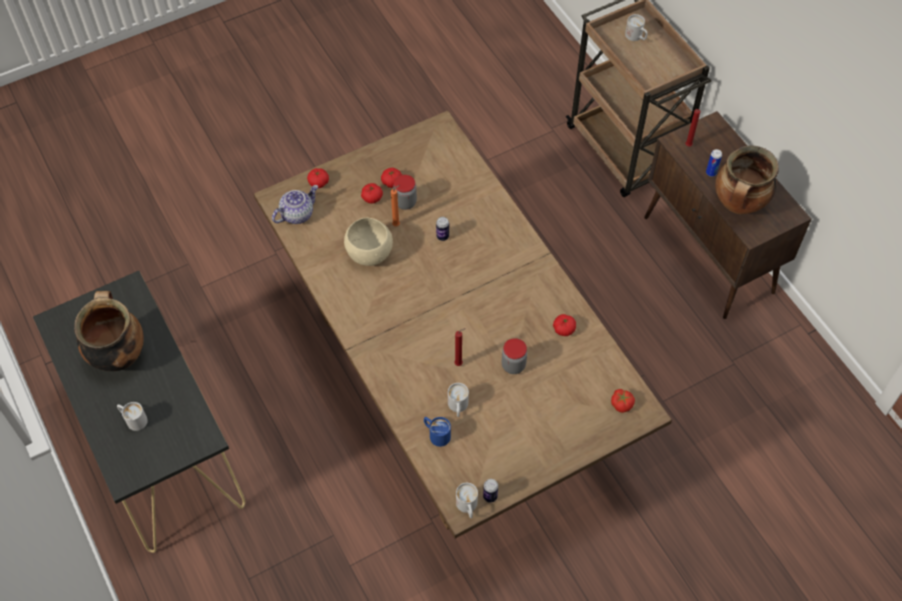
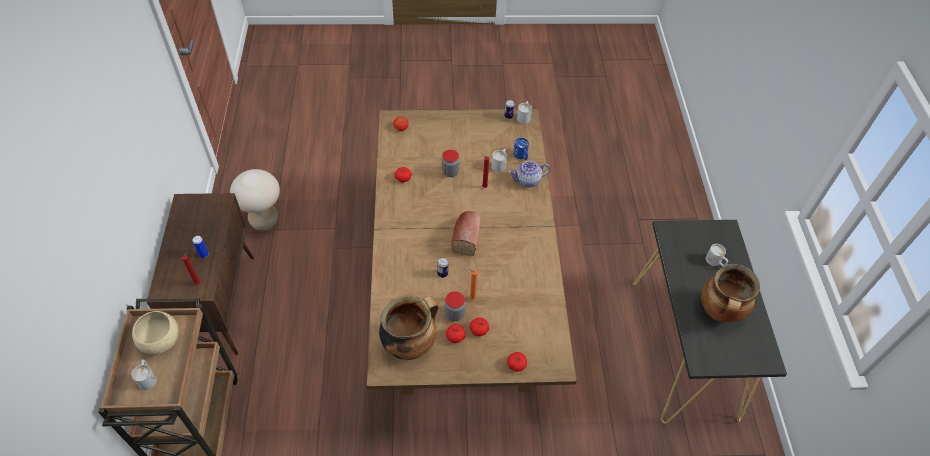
camera: 155 degrees left, 5 degrees down
teapot [272,185,318,224] -> teapot moved to [509,161,550,187]
beige bowl [344,218,393,266] -> beige bowl moved to [132,311,179,354]
cooking pot [715,145,779,214] -> cooking pot moved to [379,296,439,360]
none -> beige stool [230,169,280,230]
none -> bread [451,211,482,256]

